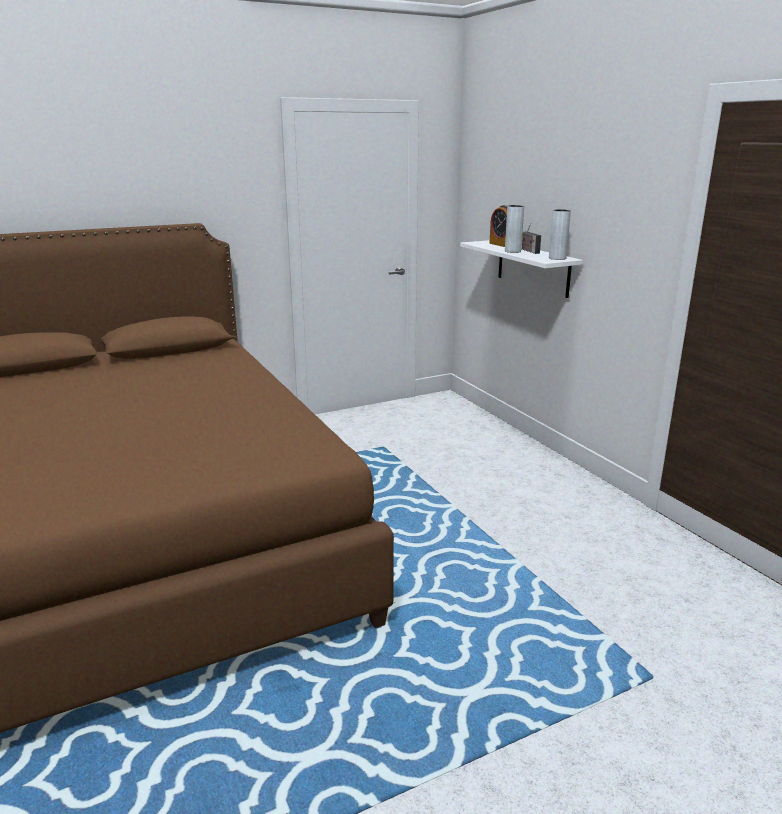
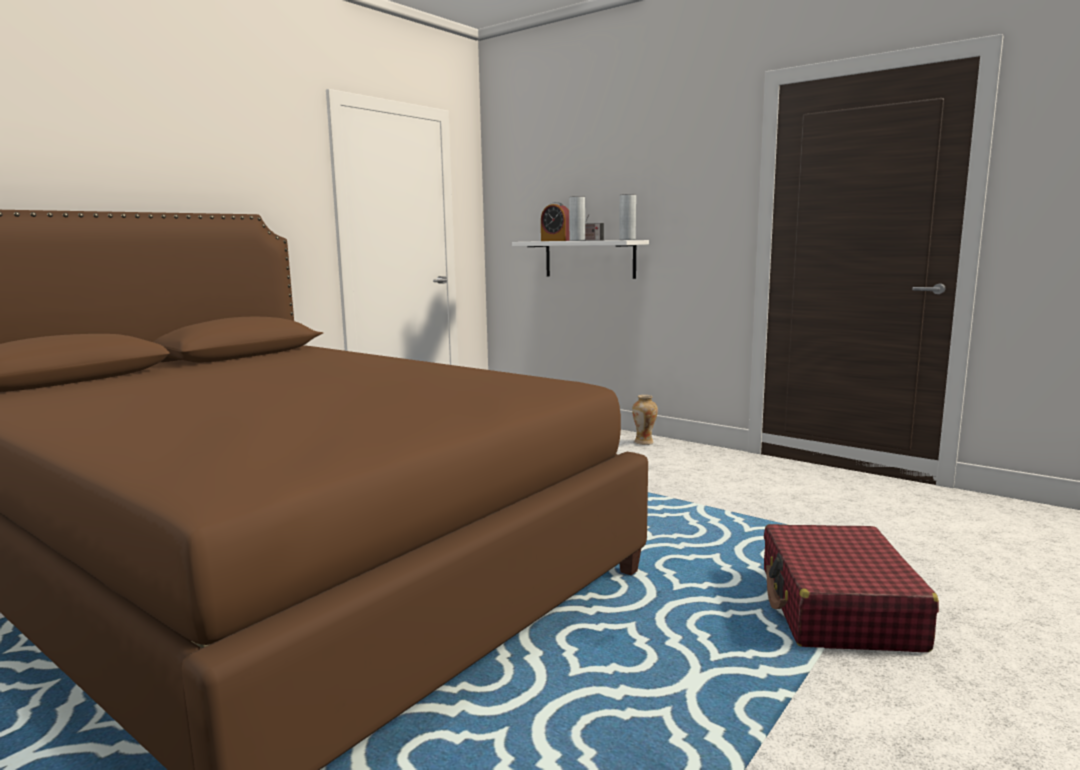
camera: 25 degrees left, 10 degrees down
none -> vase [632,395,658,445]
none -> red suitcase [764,524,939,652]

